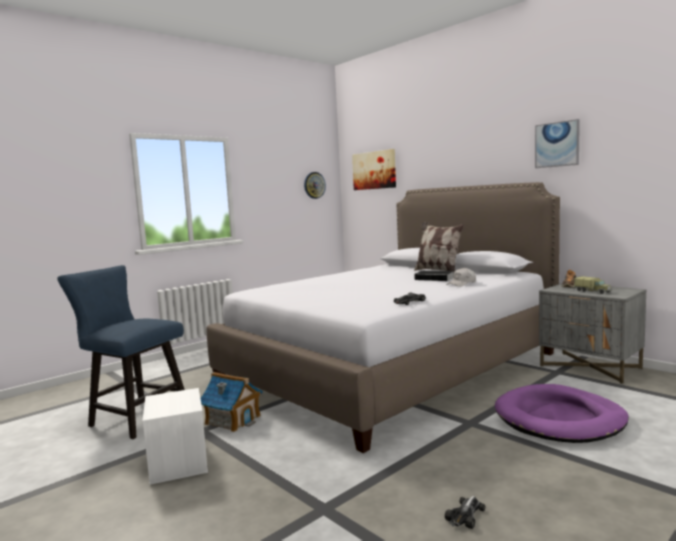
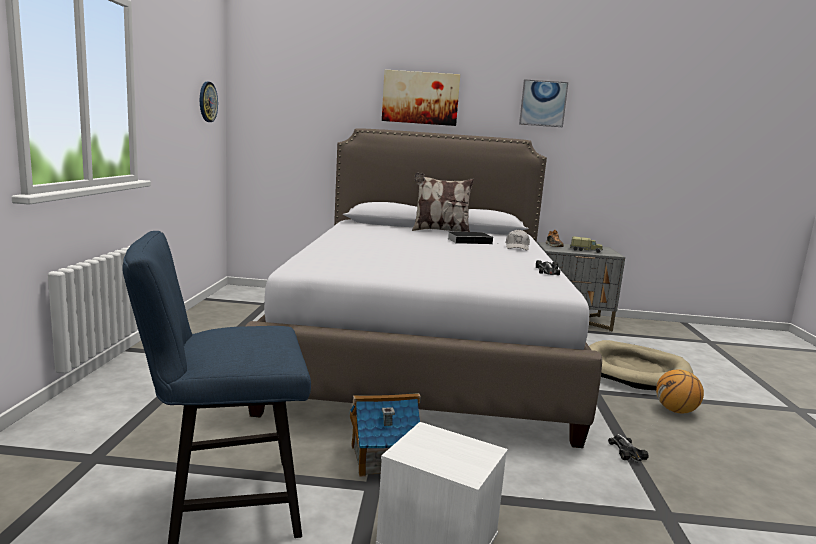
camera: 45 degrees left, 5 degrees up
picture [352,149,396,190] -> picture moved to [382,70,460,126]
toy car [445,496,485,529] -> toy car moved to [608,434,648,463]
purple dog bed [495,384,629,443] -> beige dog bed [589,340,693,390]
none -> basketball [656,370,704,413]

